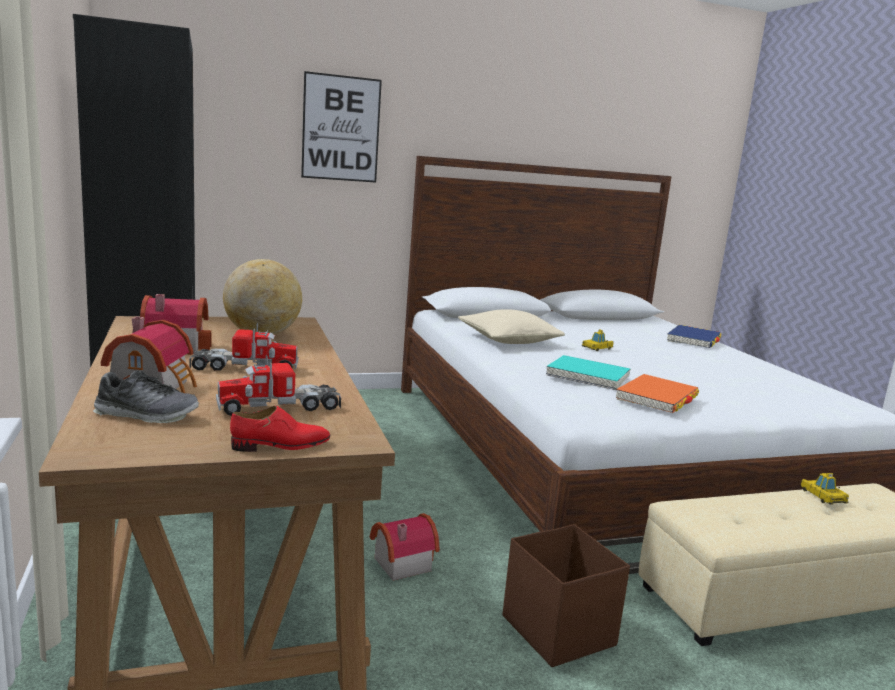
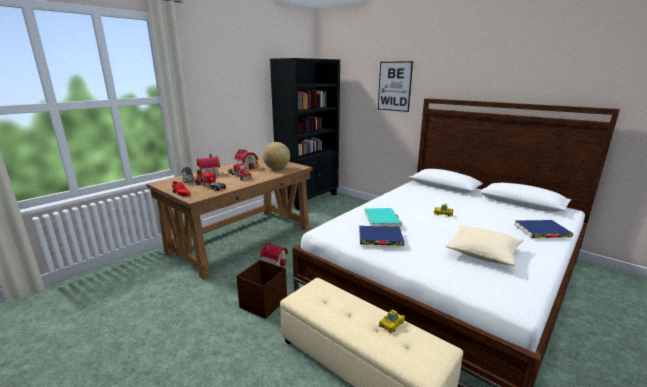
camera: 60 degrees right, 5 degrees up
beige pillow [458,309,565,344] -> beige pillow moved to [445,225,524,266]
orange book [616,374,699,413] -> blue book [359,226,404,246]

